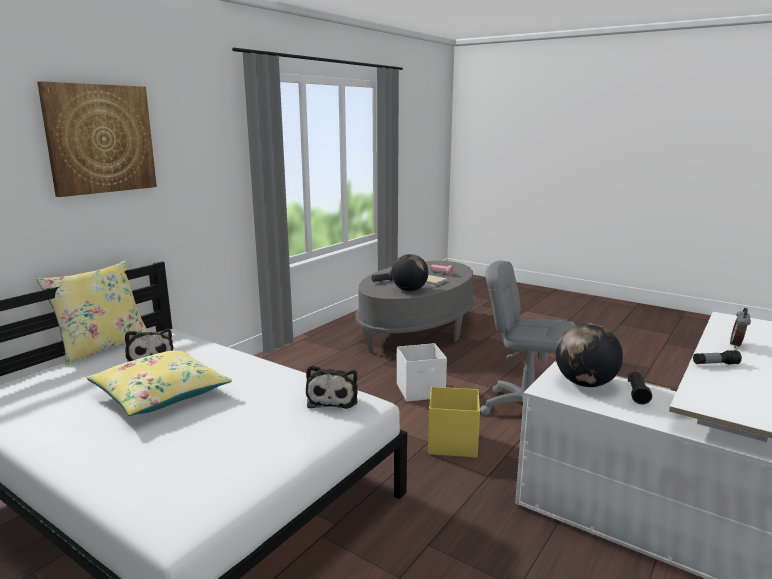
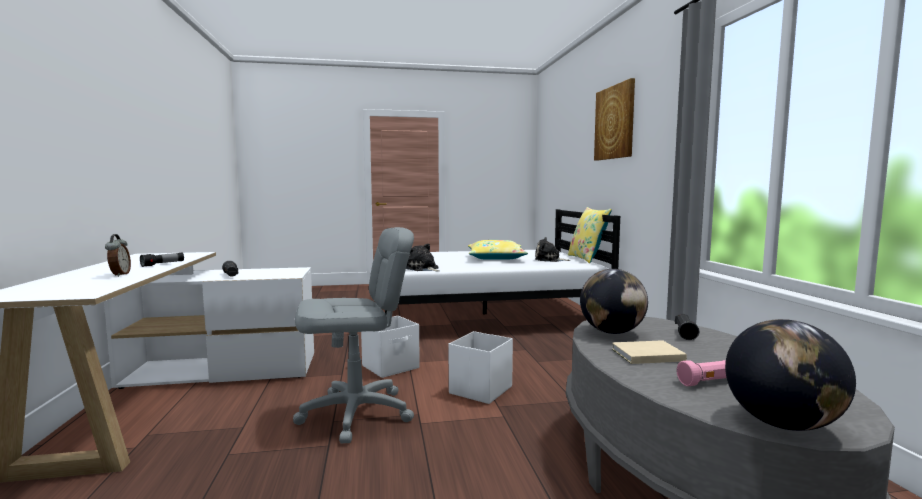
camera: 135 degrees right, 10 degrees down
yellow storage box [428,387,480,458] -> white storage box [361,316,420,378]
globe [556,323,623,387] -> globe moved to [725,319,856,431]

